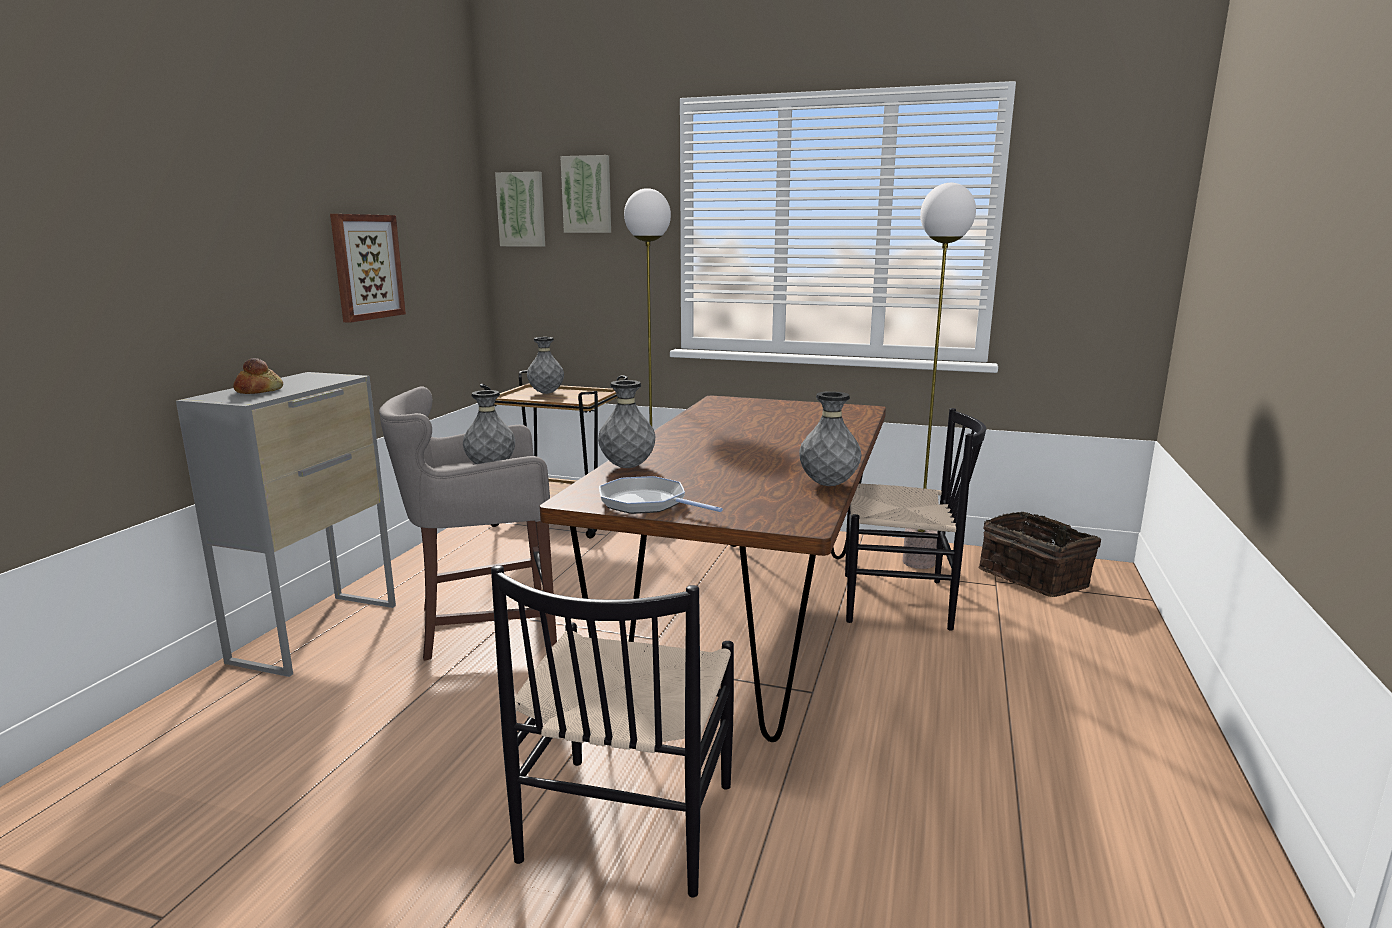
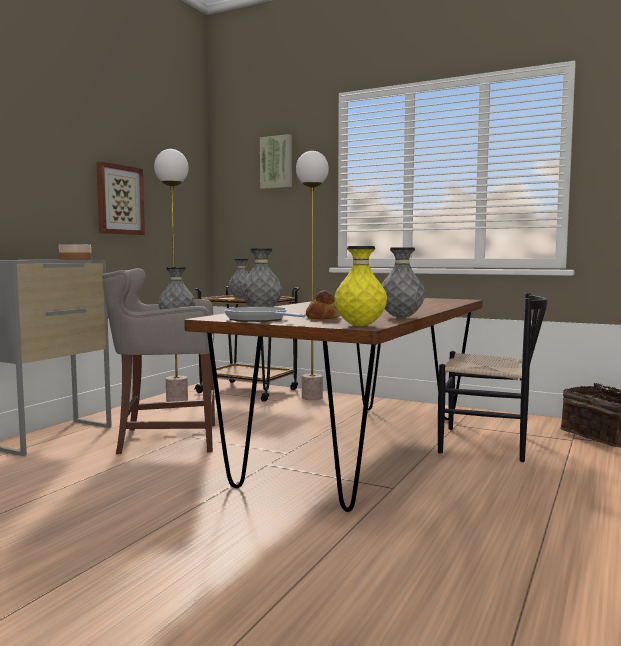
camera: 10 degrees right, 10 degrees down
bread [233,358,283,394] -> bread moved to [306,290,340,319]
black chair [491,565,734,897] -> none
picture [495,172,545,247] -> none
floor lamp [903,183,976,569] -> floor lamp moved to [154,149,188,402]
none -> bowl [59,244,91,259]
none -> yellow vase [334,246,387,326]

